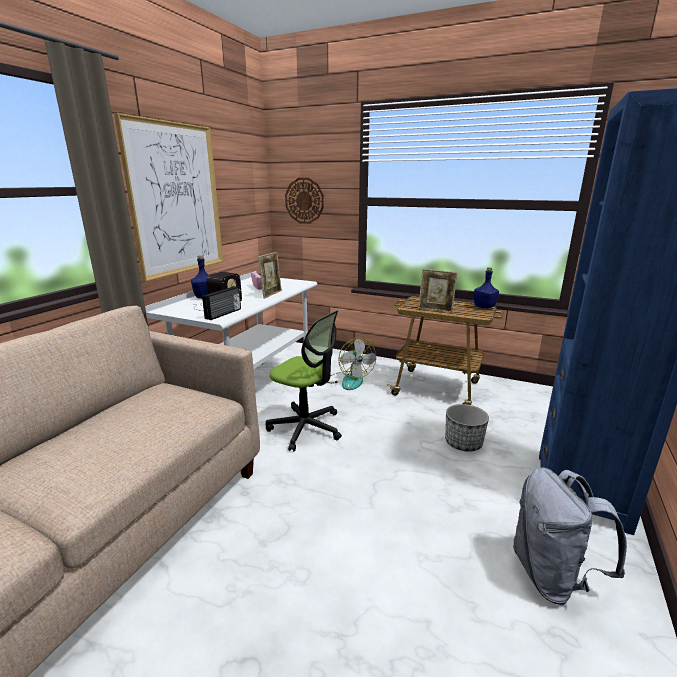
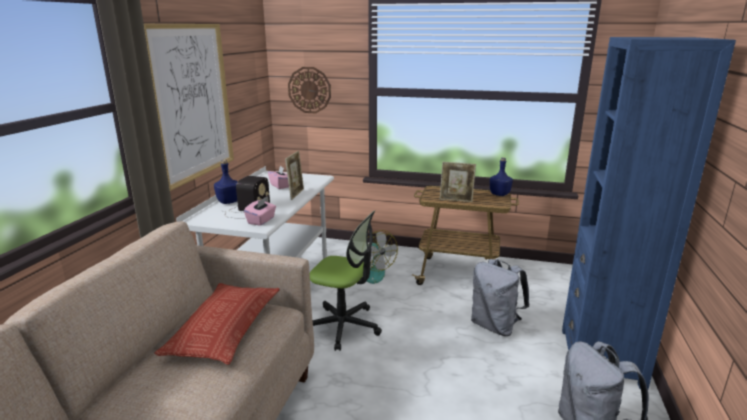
camera: 10 degrees left, 0 degrees up
radio [202,286,241,320] -> pink tissue box [244,197,276,226]
planter [445,404,489,452] -> grey backpack [471,259,529,336]
none -> pillow [154,283,280,365]

